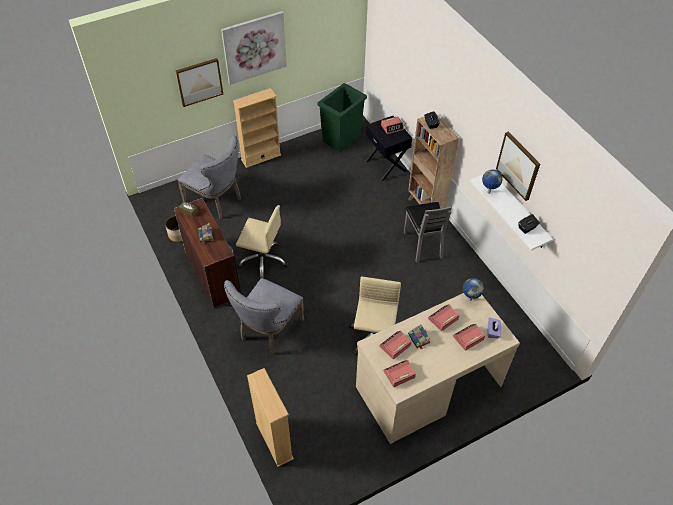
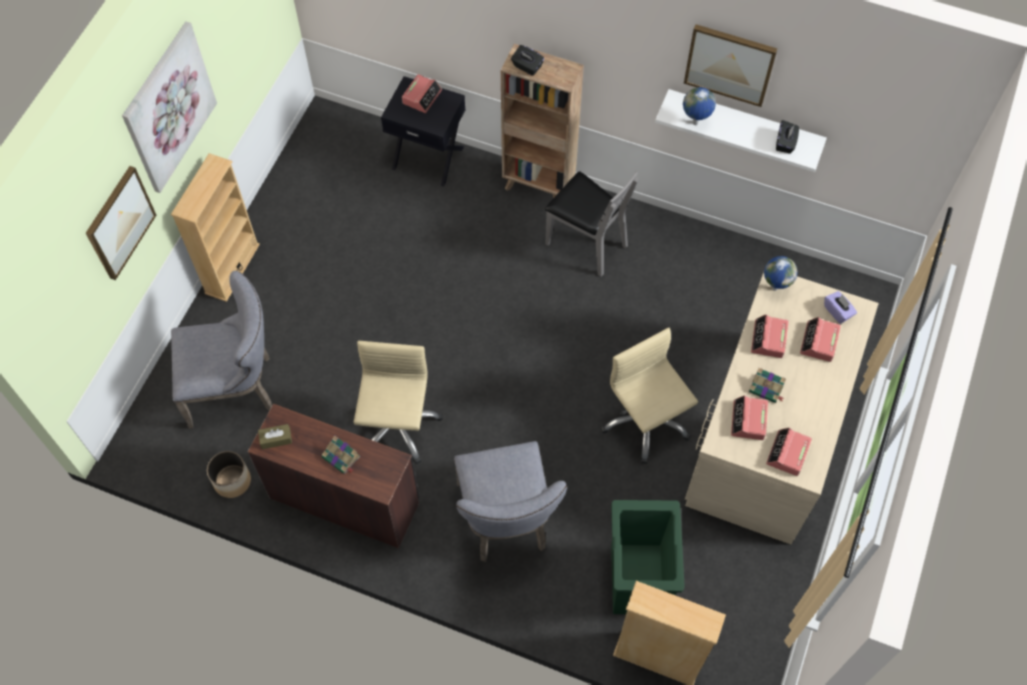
camera: 40 degrees left, 10 degrees up
beige office chair [236,205,288,279] -> beige office chair turned 60 degrees counterclockwise [354,341,443,464]
green trash can [317,83,367,152] -> green trash can moved to [611,500,685,614]

